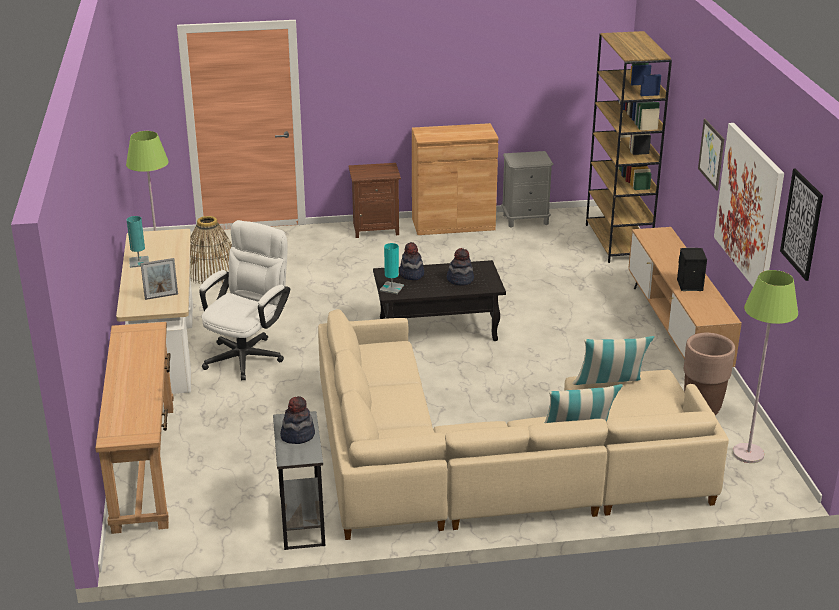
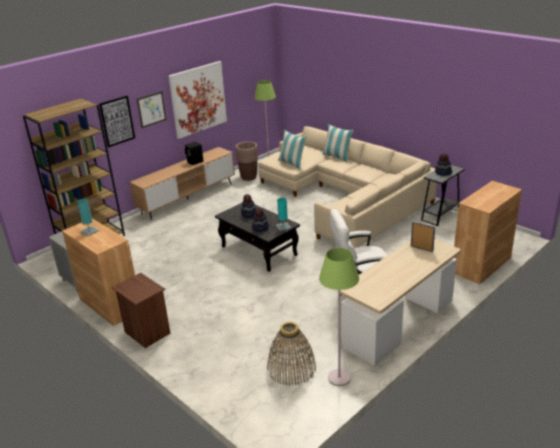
camera: 125 degrees left, 0 degrees up
brown console table [95,322,174,534] -> brown cabinet [454,181,522,284]
turquoise table lamp [127,216,149,268] -> turquoise table lamp moved to [77,199,99,236]
picture [780,169,823,281] -> picture moved to [99,95,135,148]

